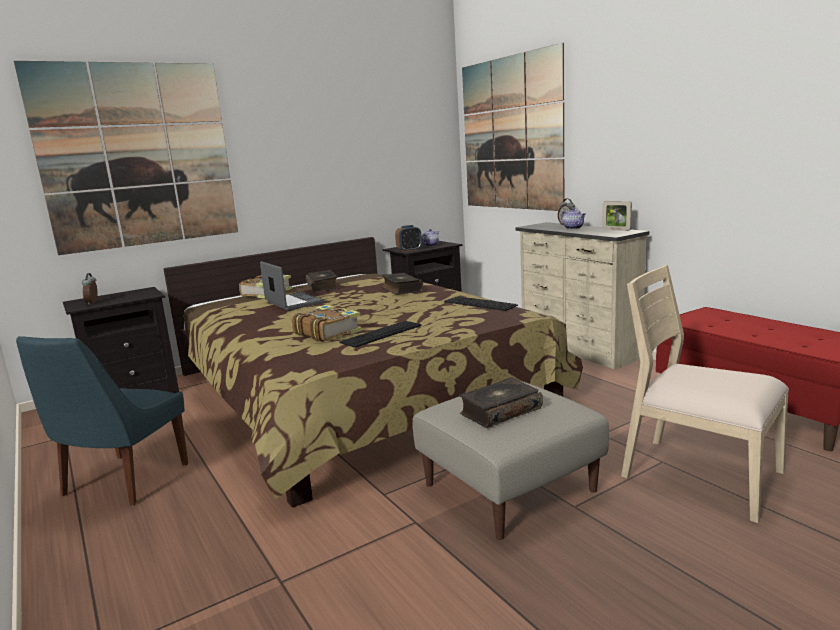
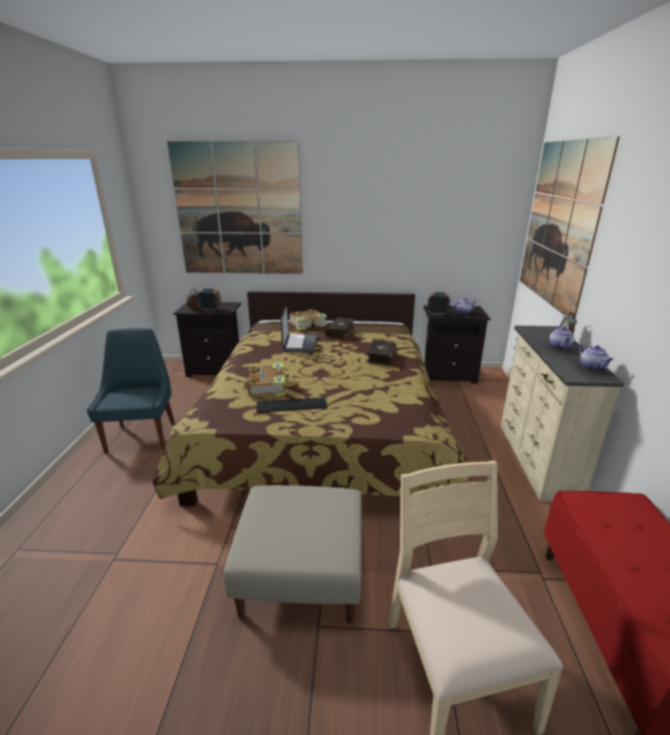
camera: 35 degrees right, 10 degrees up
blue chair [16,336,188,506] -> blue chair turned 120 degrees clockwise [87,328,175,454]
keyboard [444,296,518,311] -> none
book [459,377,543,428] -> none
picture frame [602,201,632,231] -> teapot [579,344,614,371]
none -> alarm clock [197,288,221,311]

